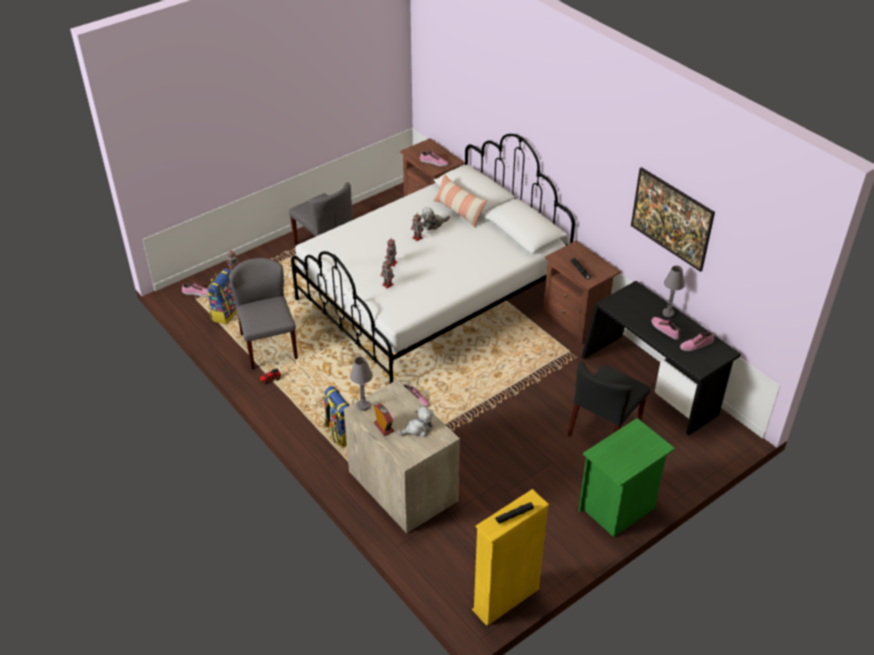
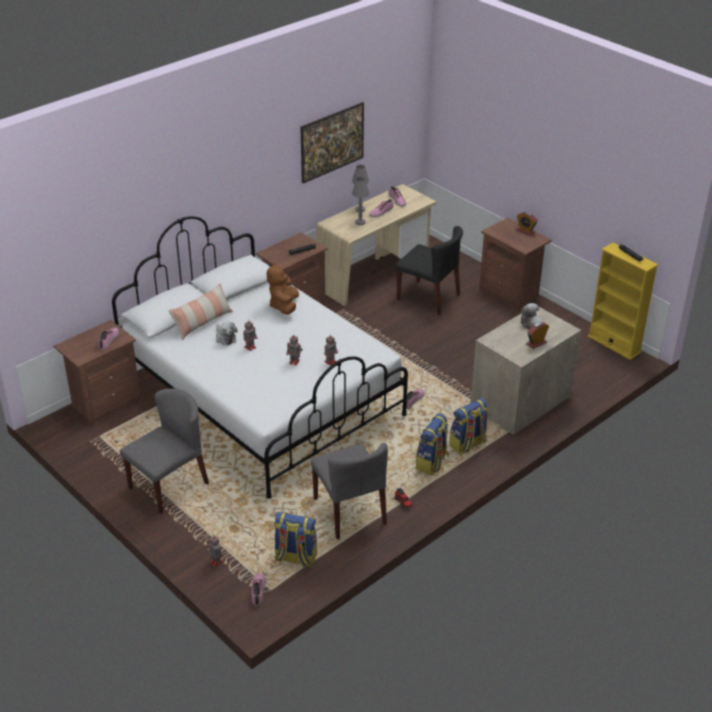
camera: 95 degrees left, 5 degrees down
grey chair [229,258,298,370] -> grey chair turned 90 degrees counterclockwise [311,443,388,539]
grey table lamp [350,357,373,411] -> grey table lamp moved to [352,177,369,225]
green nightstand [578,418,675,537] -> brown nightstand [479,218,552,312]
black desk [582,281,741,435] -> beige desk [316,184,436,306]
none -> brown plush toy [267,262,299,315]
none -> backpack [416,413,449,475]
none -> alarm clock [517,212,538,236]

